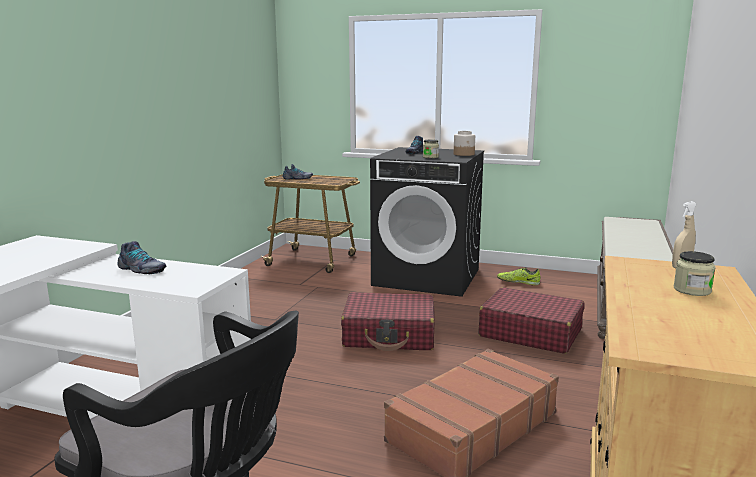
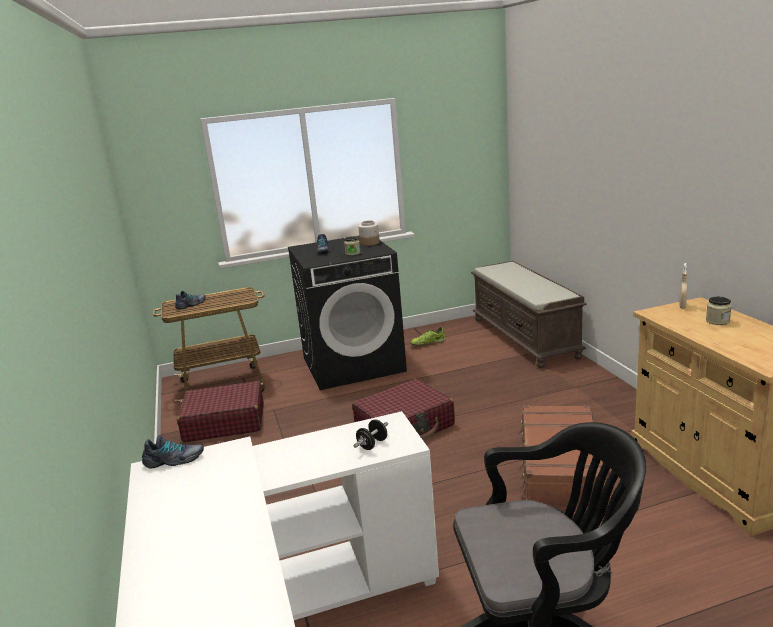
camera: 35 degrees left, 5 degrees up
shoe [117,241,166,274] -> shoe moved to [142,435,204,468]
red suitcase [478,287,584,354] -> red suitcase moved to [177,381,264,442]
none -> black dumbbell [353,419,388,450]

